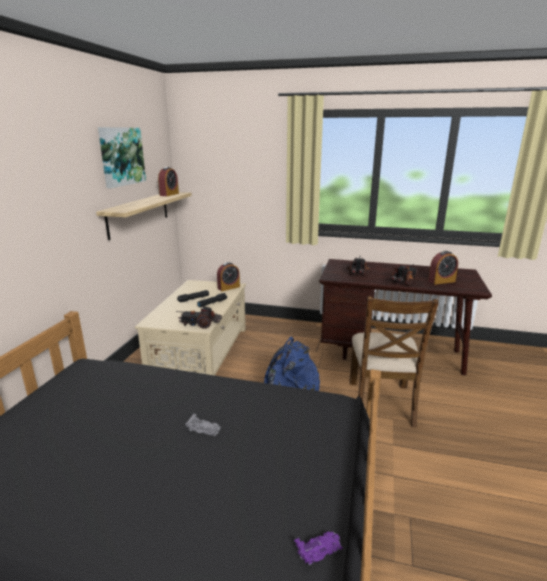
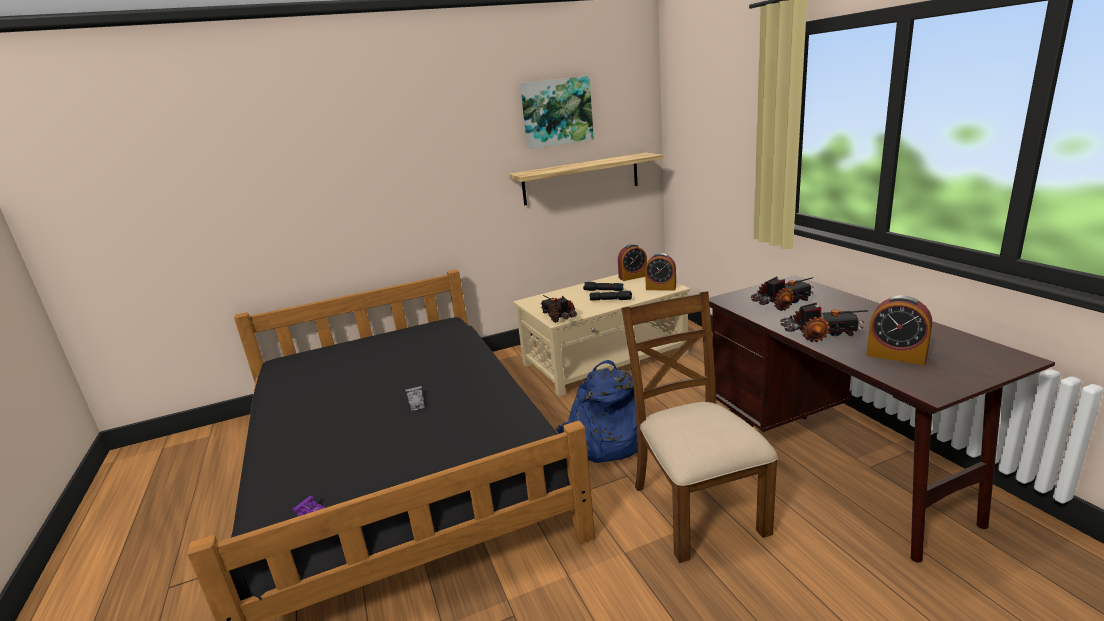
camera: 55 degrees right, 0 degrees up
alarm clock [158,167,179,196] -> alarm clock moved to [618,244,647,281]
brown chair [349,296,439,428] -> brown chair turned 105 degrees clockwise [621,291,778,563]

